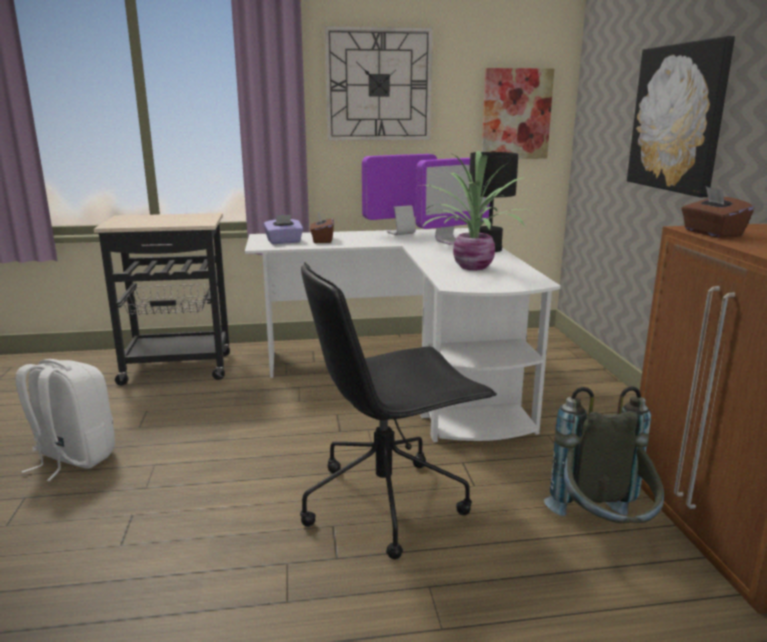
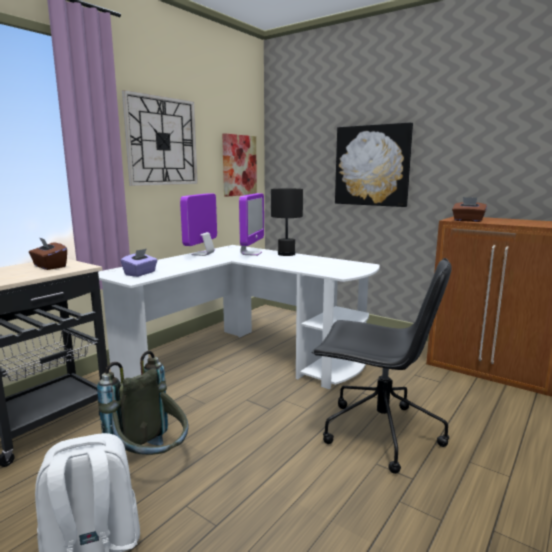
camera: 45 degrees left, 5 degrees down
black office chair [300,262,497,559] -> black office chair turned 90 degrees counterclockwise [312,258,452,474]
brown tissue box [310,213,334,243] -> brown tissue box moved to [29,237,67,270]
potted plant [422,151,540,270] -> none
grey backpack [544,386,664,523] -> grey backpack moved to [97,351,189,455]

